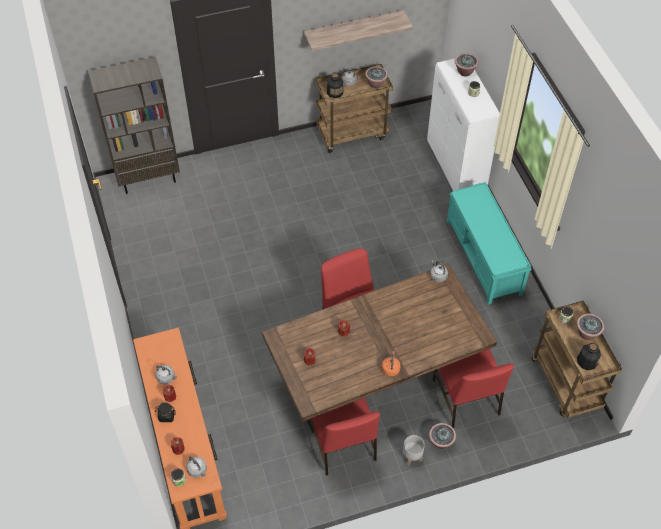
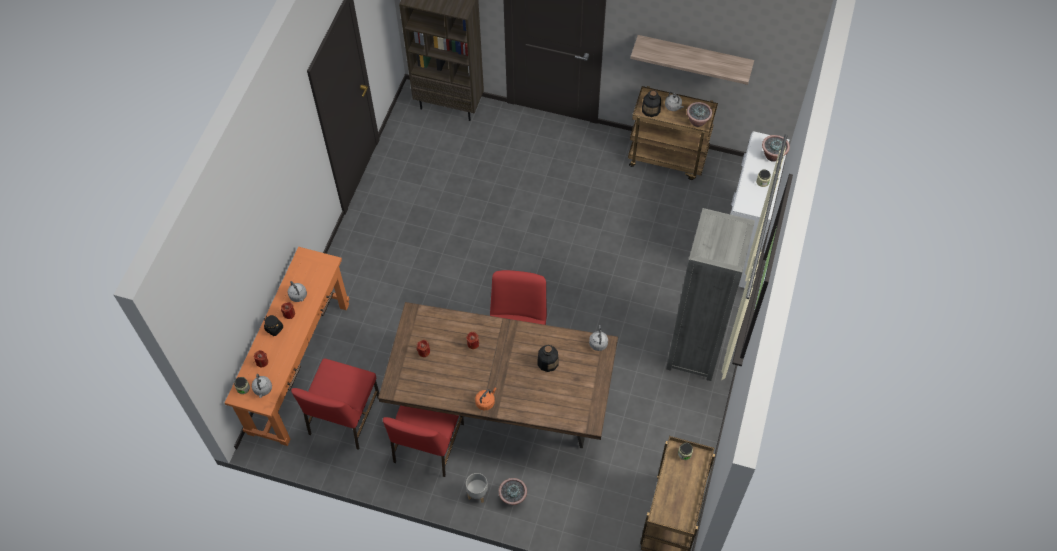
camera: 35 degrees right, 5 degrees up
red chair [432,349,514,428] -> red chair moved to [291,359,379,450]
turquoise bench [447,182,532,305] -> grey bookcase [666,208,755,381]
potted plant [577,314,604,340] -> none
bottle [577,343,601,370] -> bottle moved to [537,345,559,372]

